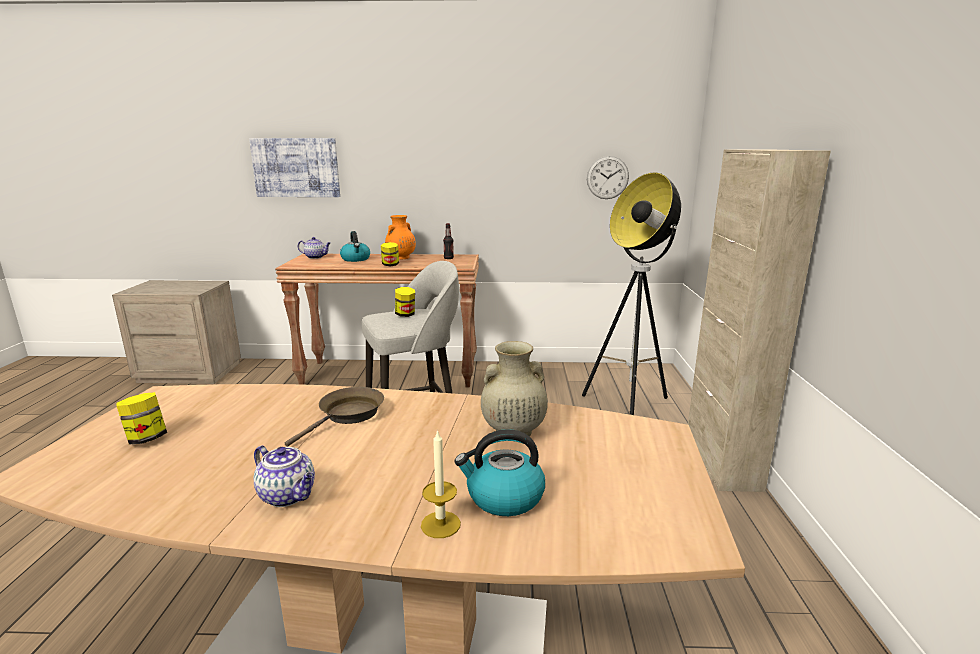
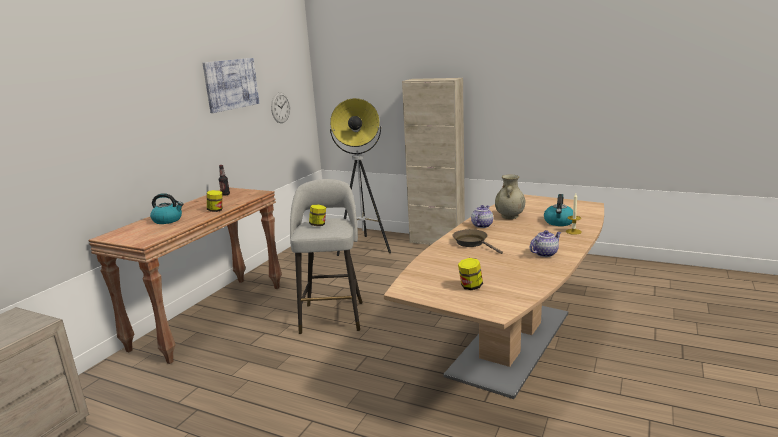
camera: 65 degrees left, 0 degrees up
picture [249,138,340,197] -> picture moved to [203,58,259,113]
teapot [298,237,331,259] -> teapot moved to [471,205,493,228]
orange vase [385,215,416,260] -> none

